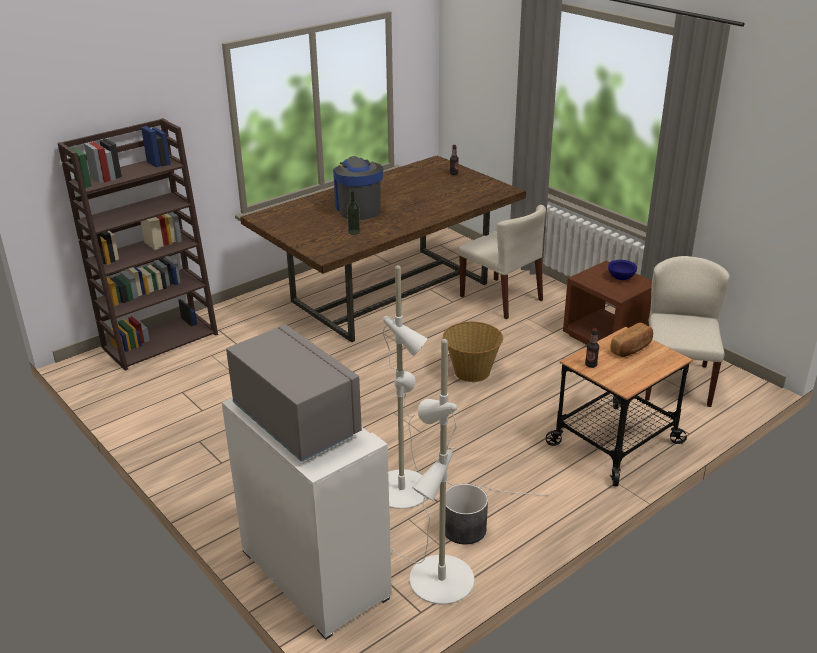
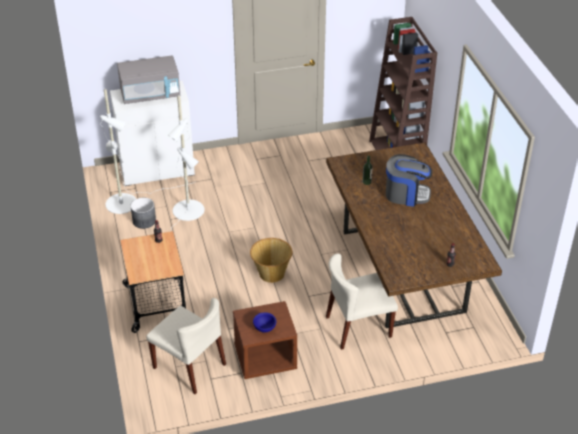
camera: 115 degrees right, 10 degrees up
bread [610,323,653,357] -> none

